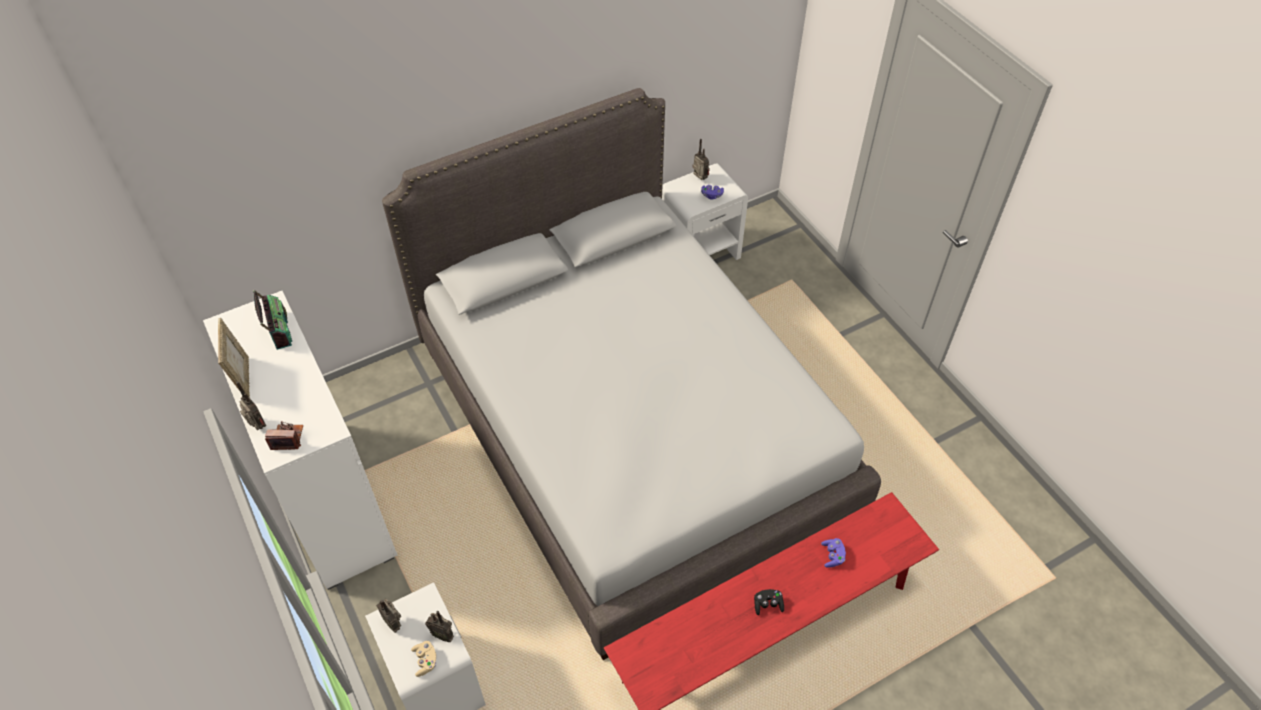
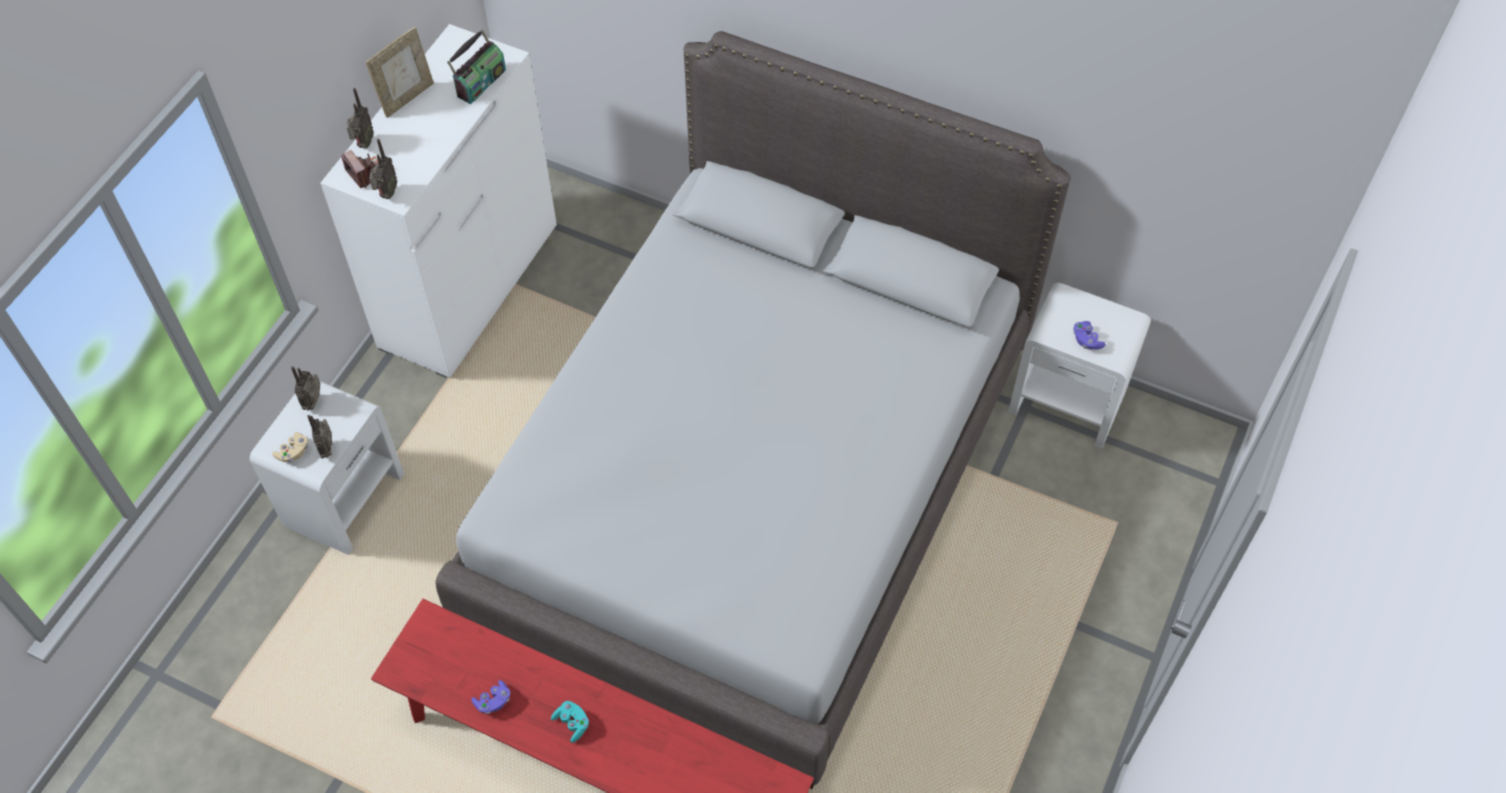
camera: 55 degrees right, 5 degrees up
radio [692,139,710,180] -> radio moved to [369,139,397,199]
black game controller [754,589,784,615] -> turquoise game controller [551,701,589,743]
purple game controller [821,538,846,568] -> purple game controller moved to [471,680,510,714]

